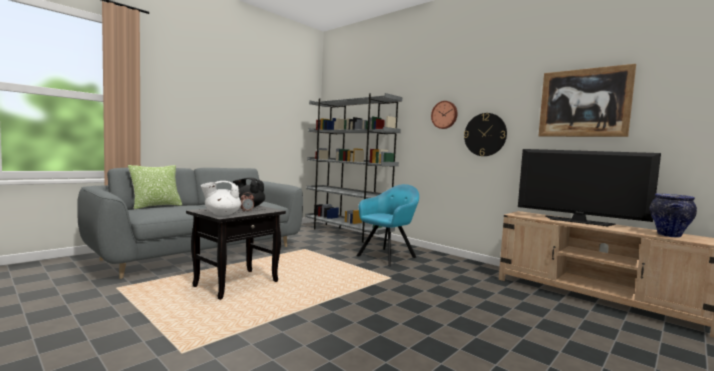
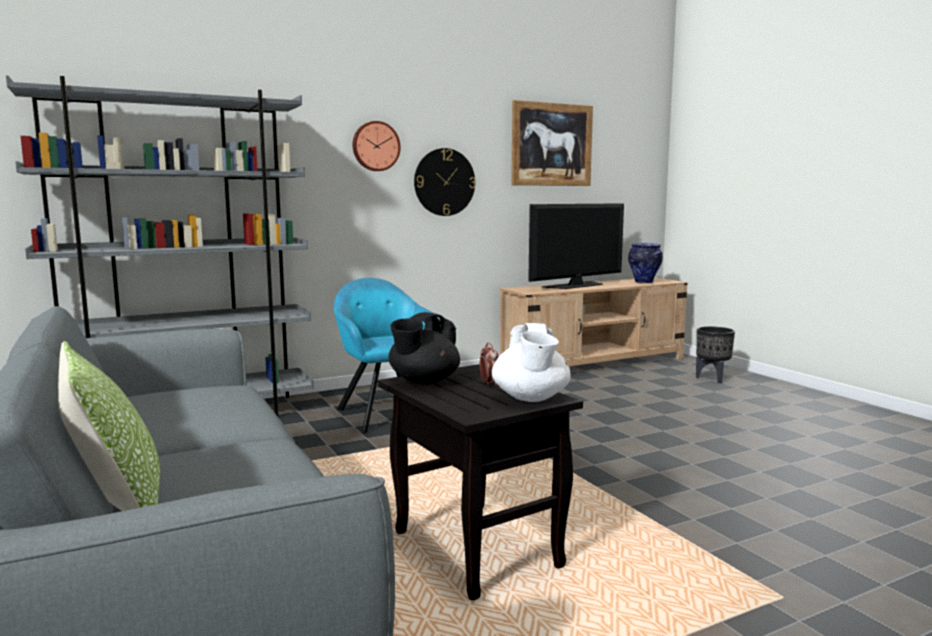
camera: 70 degrees left, 5 degrees up
none -> black planter [696,326,735,383]

